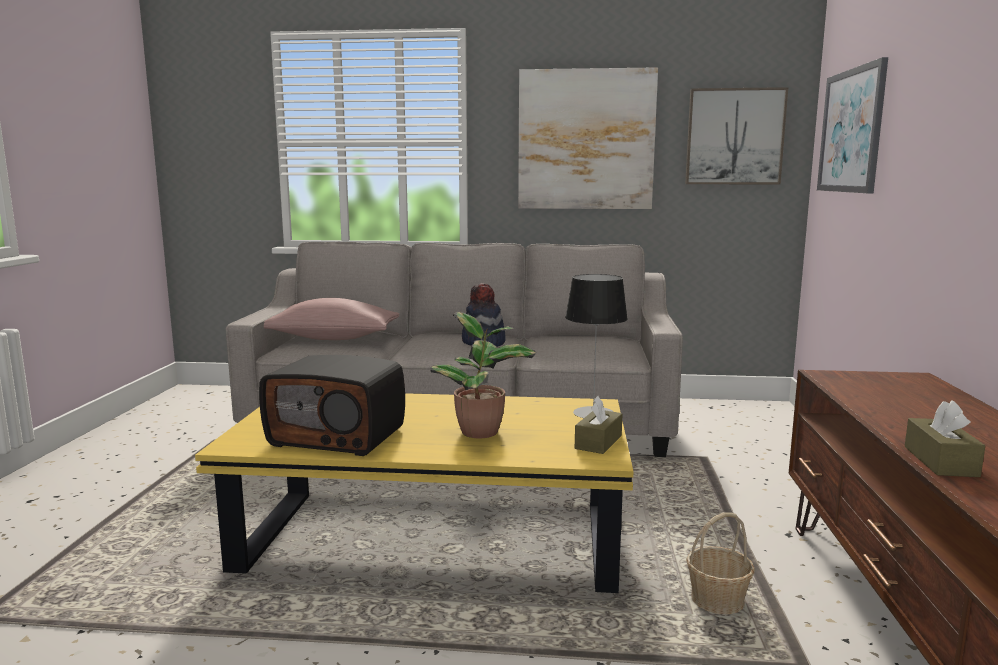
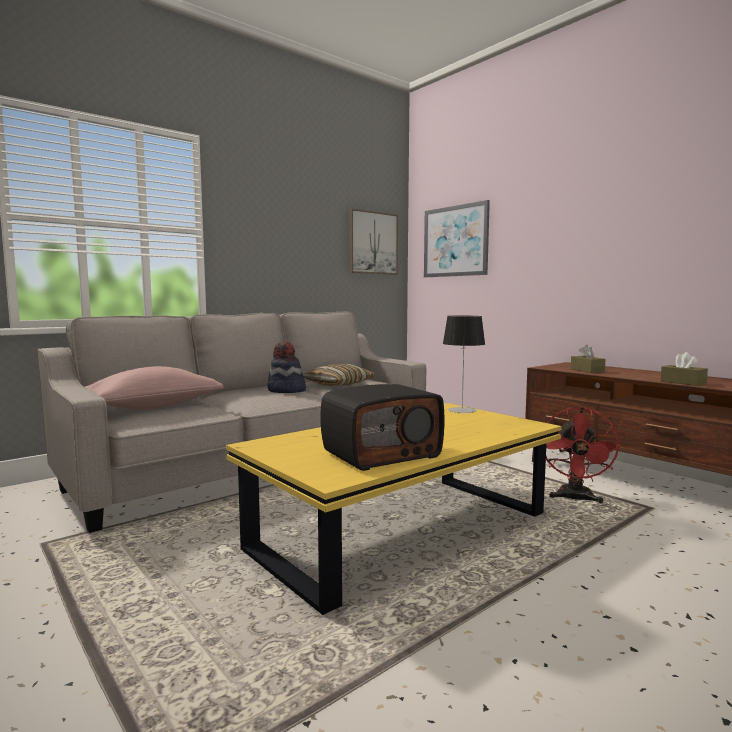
camera: 45 degrees left, 5 degrees down
potted plant [430,312,536,438] -> none
picture [518,67,658,209] -> none
brown tissue box [575,396,623,454] -> brown tissue box moved to [571,345,606,373]
basket [686,512,755,614] -> red fan [546,407,621,503]
none -> pillow [303,364,375,386]

